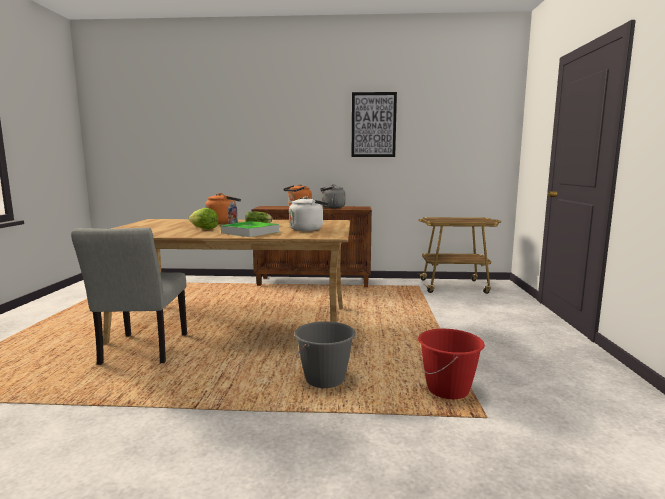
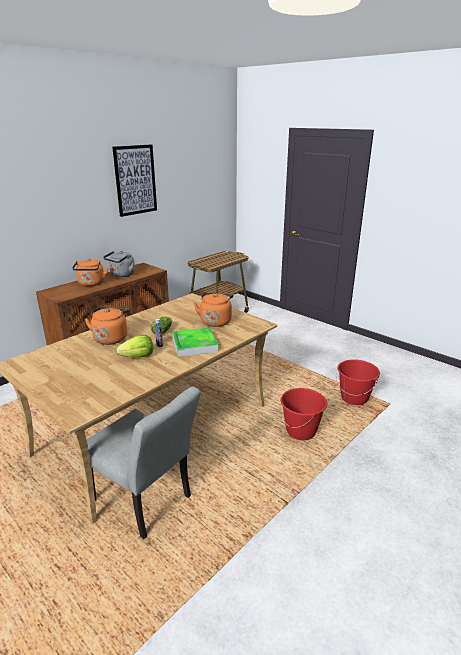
camera: 50 degrees left, 15 degrees up
white kettle [289,196,329,231] -> orange kettle [193,292,233,327]
grey bucket [294,321,356,388] -> red bucket [281,388,327,440]

